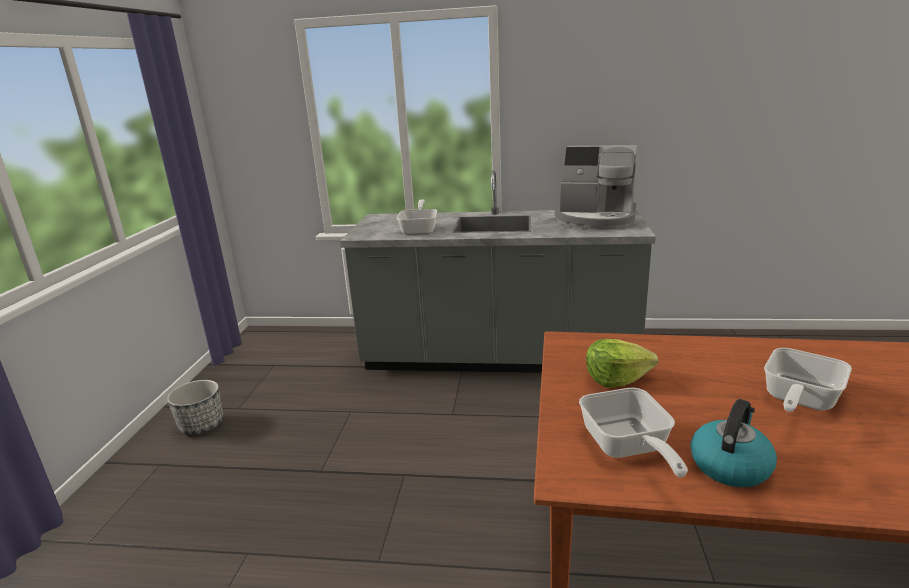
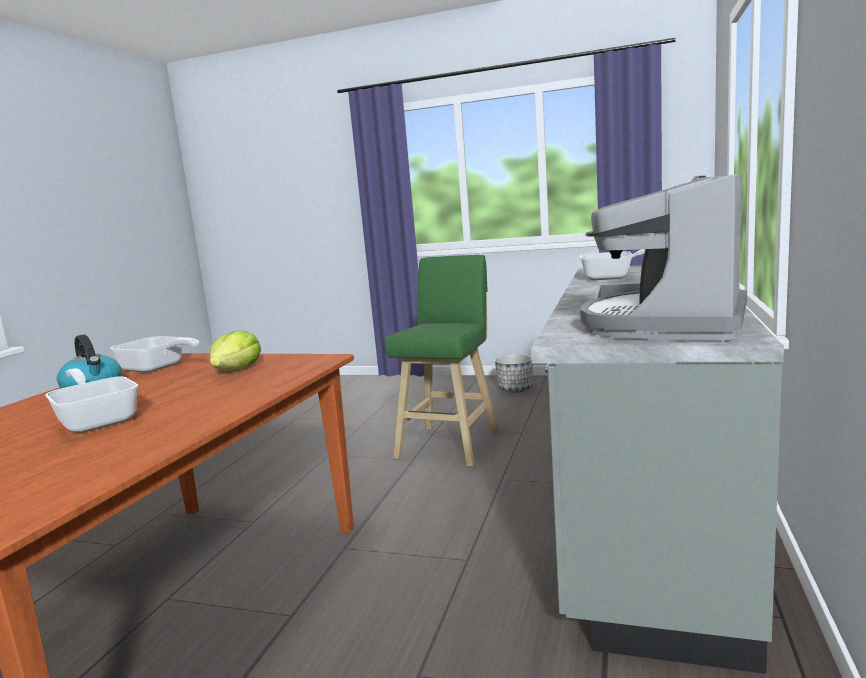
camera: 100 degrees right, 10 degrees down
frying pan [579,388,688,478] -> frying pan turned 150 degrees counterclockwise [110,336,199,373]
none -> green stool [385,255,499,467]

